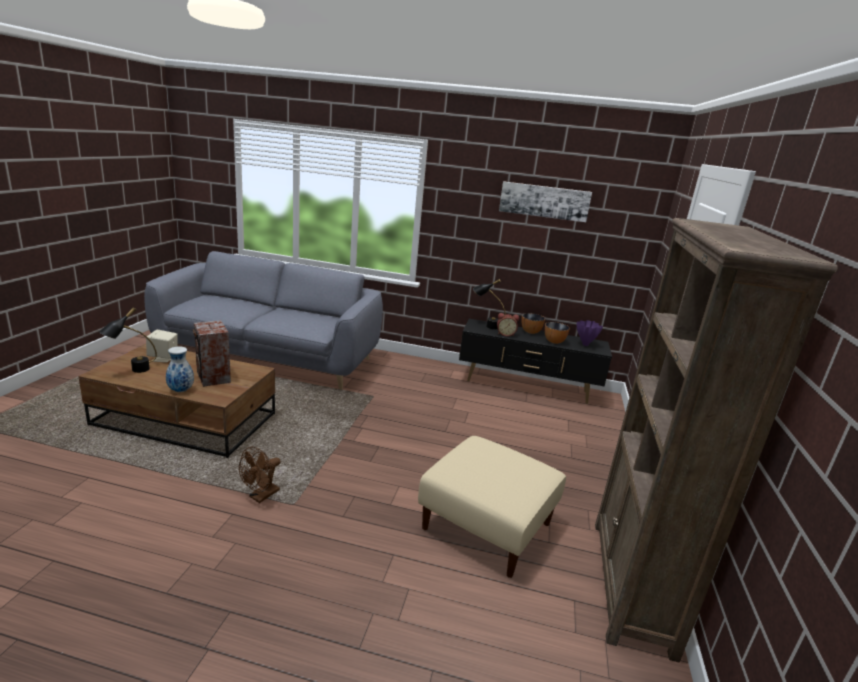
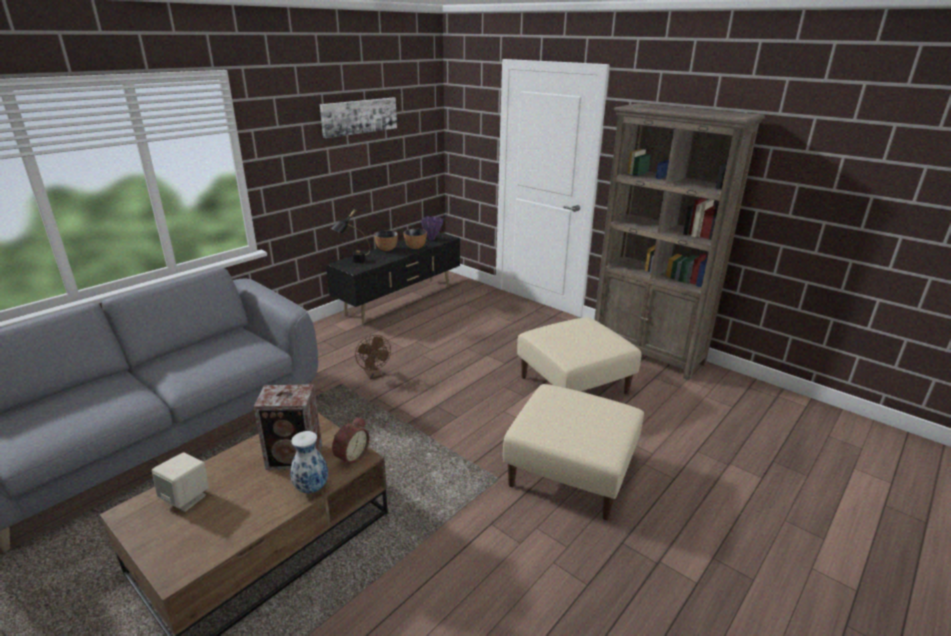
camera: 60 degrees left, 5 degrees up
black table lamp [99,307,157,373] -> none
brown fan [239,447,281,503] -> brown fan moved to [355,335,391,379]
alarm clock [497,313,519,336] -> alarm clock moved to [332,417,370,467]
none -> beige ottoman [503,384,644,520]

